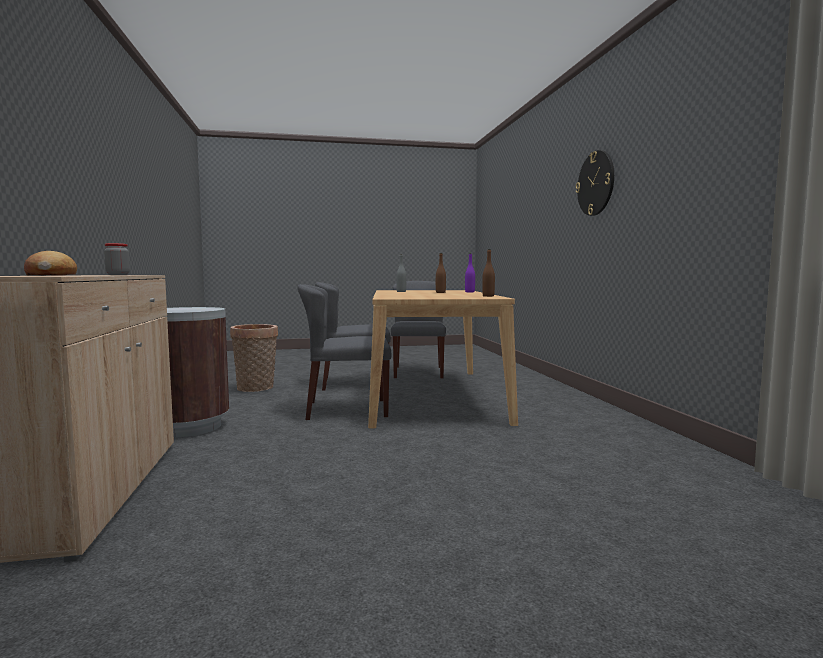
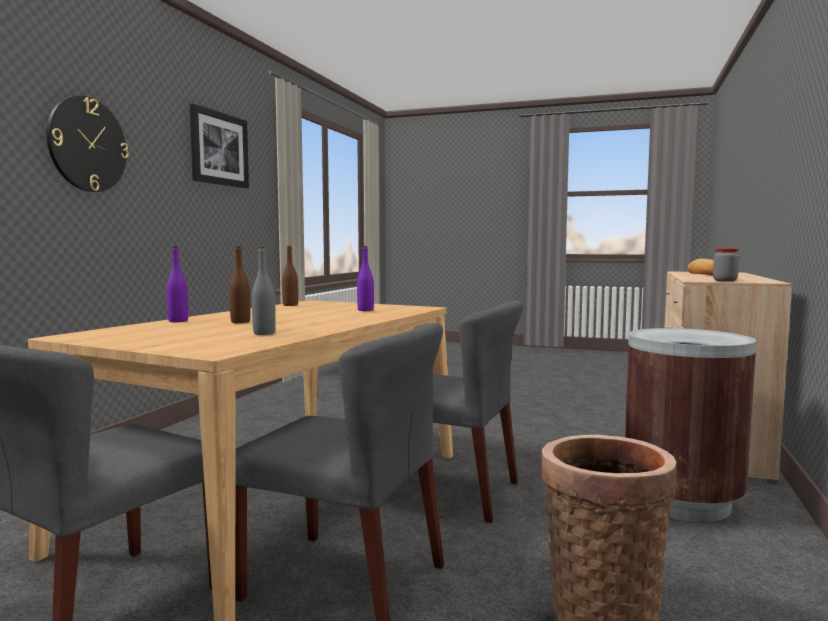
camera: 150 degrees left, 0 degrees up
none -> picture [190,103,249,188]
none -> purple bottle [357,246,374,311]

